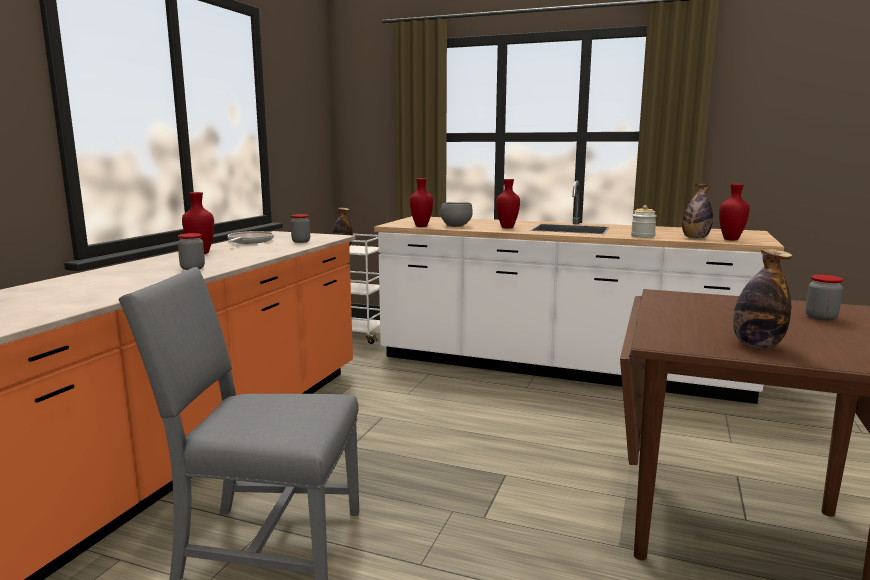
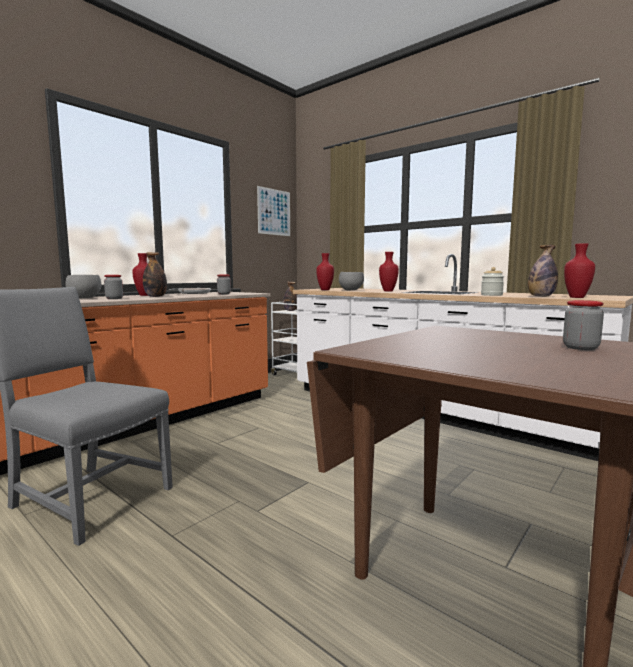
camera: 20 degrees right, 5 degrees down
bottle [733,248,792,349] -> bottle moved to [143,252,167,297]
none -> grey bowl [65,275,101,298]
none -> picture [257,186,290,236]

